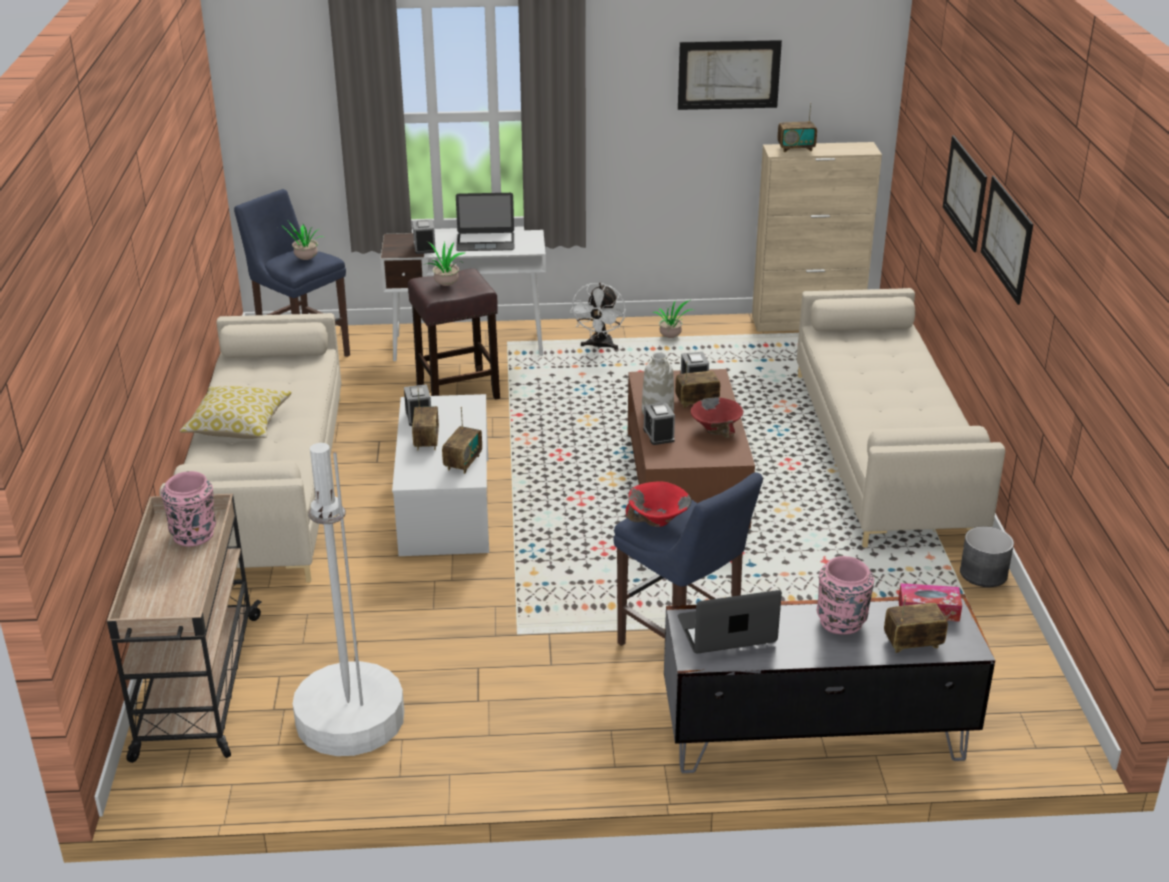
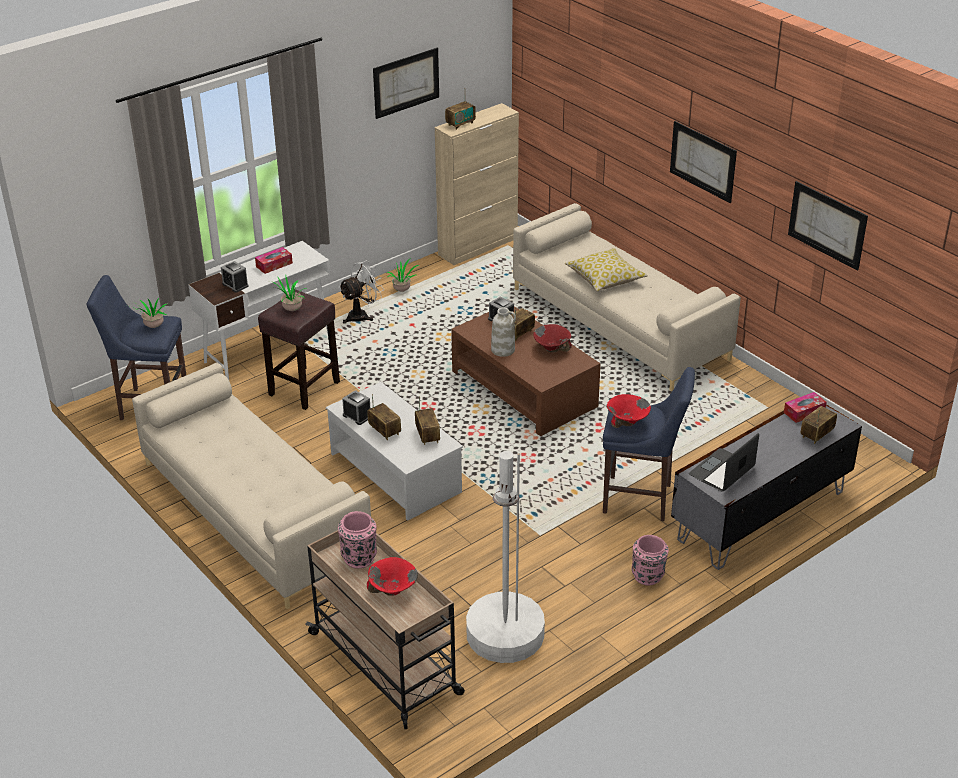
camera: 35 degrees left, 5 degrees up
pillow [180,386,292,439] -> pillow moved to [565,248,648,291]
laptop [456,193,514,251] -> tissue box [255,247,293,274]
white fan [570,282,626,349] -> white fan turned 105 degrees counterclockwise [339,260,384,324]
alarm clock [643,402,675,445] -> none
pink vase [817,556,874,635] -> pink vase moved to [632,535,669,586]
picture [943,135,987,252] -> picture moved to [788,181,868,271]
grey planter [960,526,1014,587] -> none
none -> red bowl [367,557,418,596]

